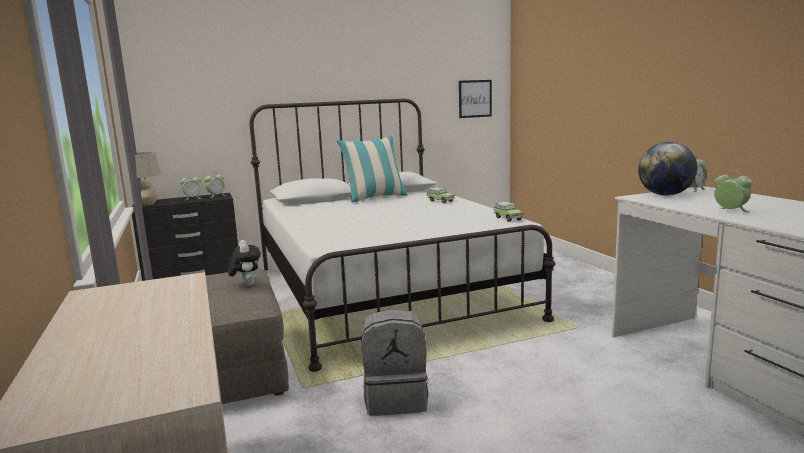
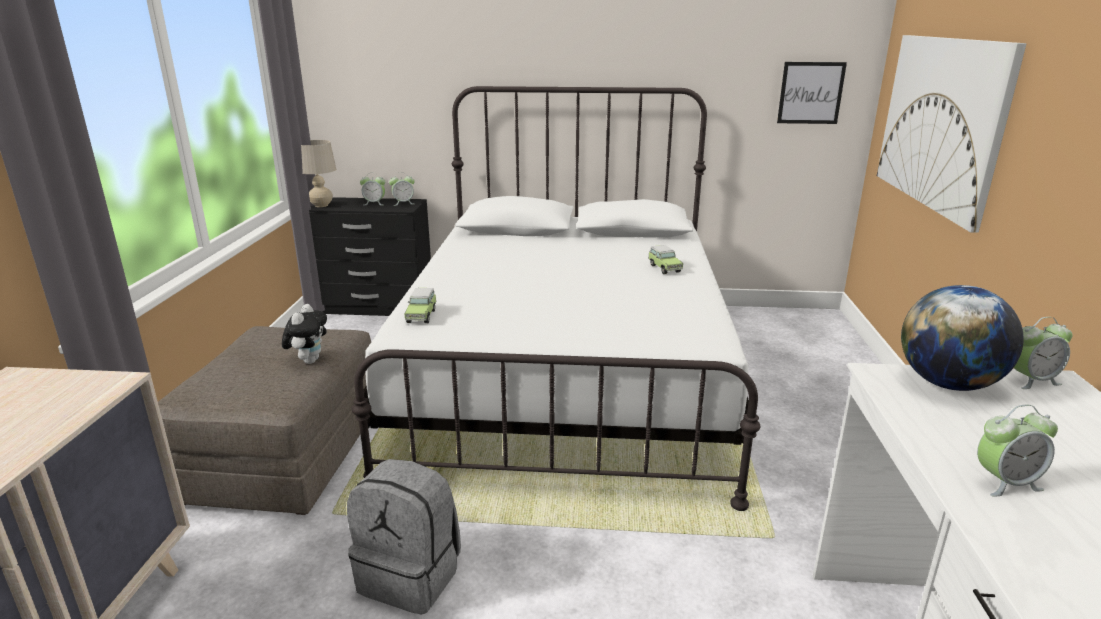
camera: 25 degrees right, 10 degrees up
pillow [337,135,408,202] -> none
toy car [493,202,523,222] -> toy car moved to [405,288,437,323]
alarm clock [714,170,752,212] -> alarm clock turned 90 degrees clockwise [977,405,1058,497]
none -> picture [877,35,1027,233]

